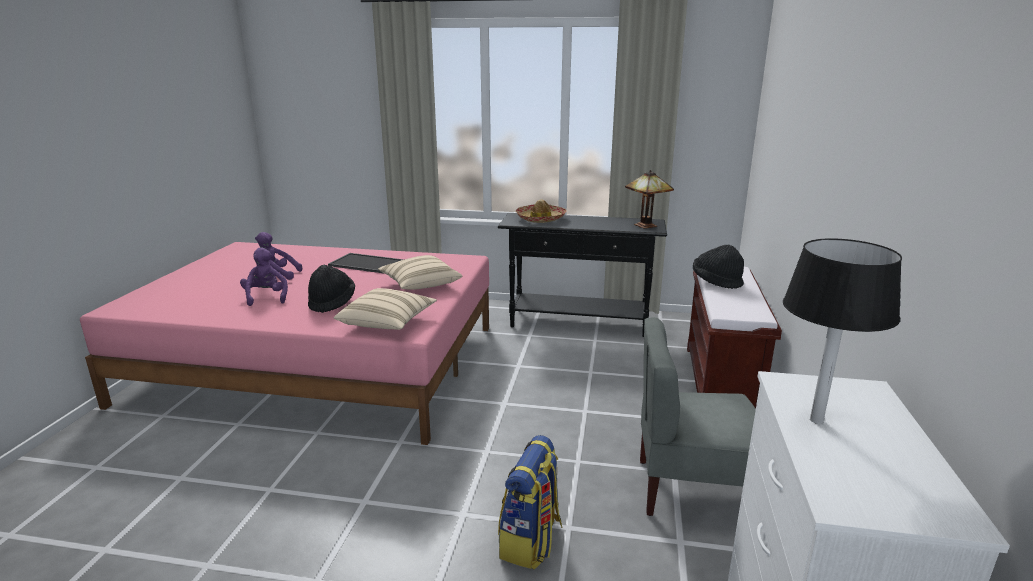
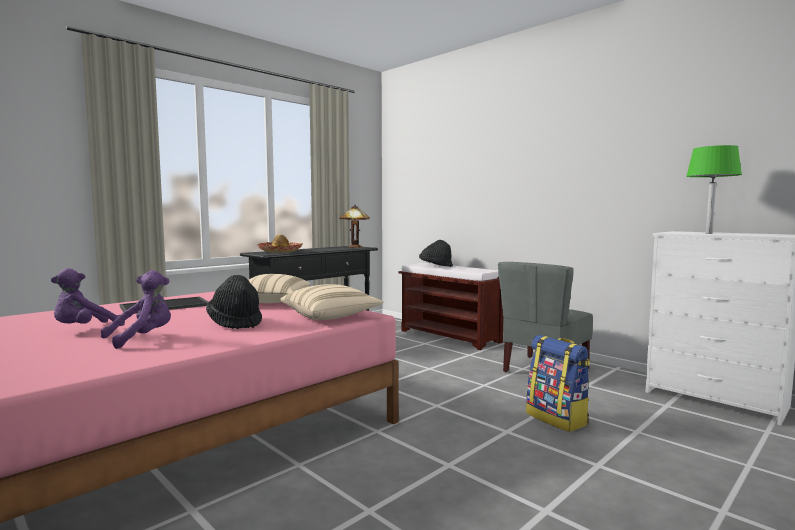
camera: 55 degrees left, 15 degrees down
purple plush toy [240,248,288,306] -> purple plush toy turned 120 degrees clockwise [101,270,171,349]
black table lamp [783,238,902,424] -> green table lamp [686,145,742,234]

